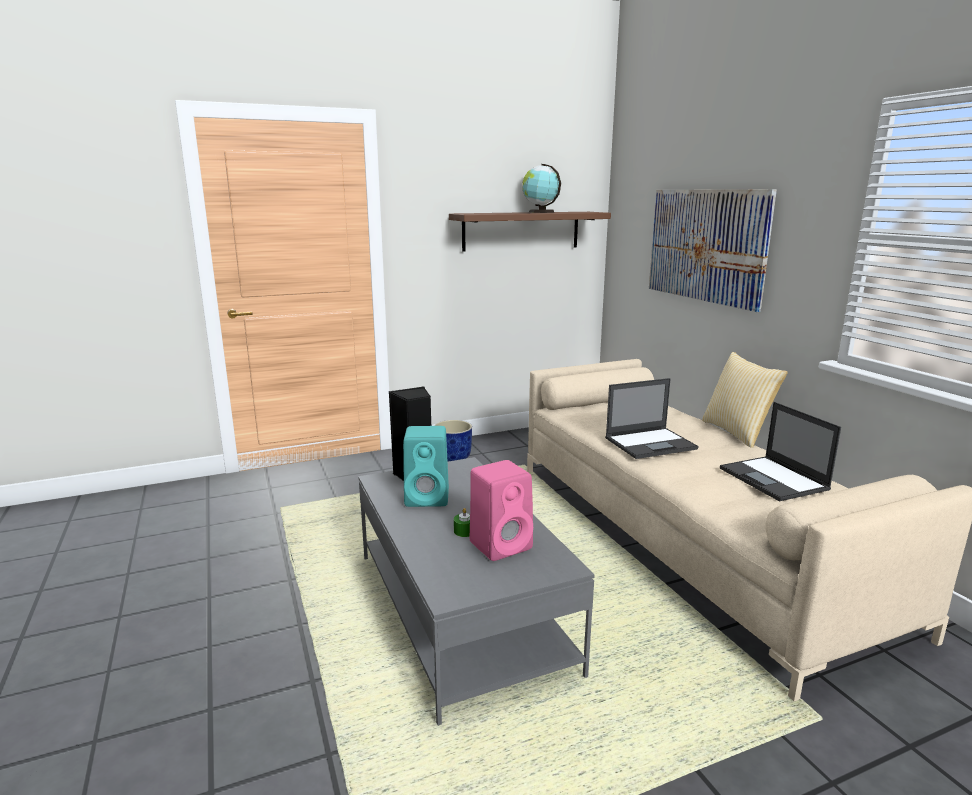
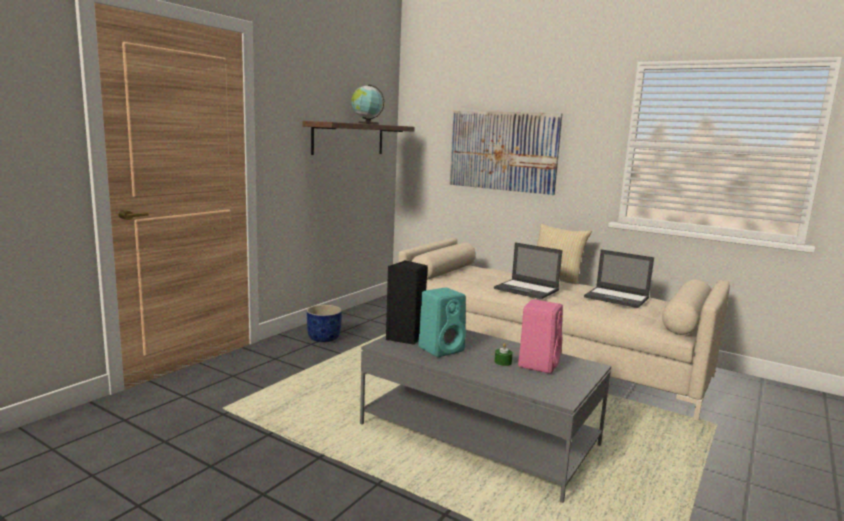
camera: 35 degrees left, 5 degrees down
laptop [605,378,699,459] -> laptop turned 90 degrees clockwise [494,242,563,299]

